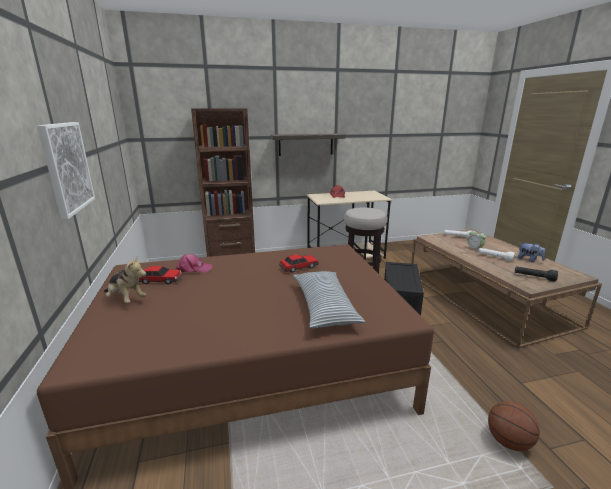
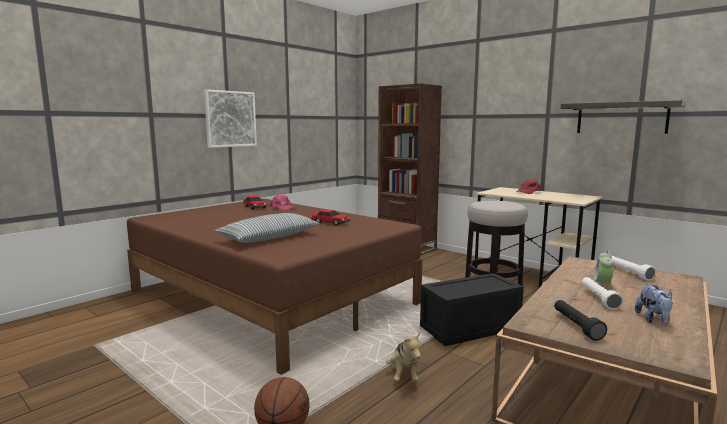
camera: 55 degrees right, 10 degrees down
plush toy [104,256,147,303] -> plush toy moved to [386,333,421,382]
shelf [271,134,346,156] -> shelf moved to [561,100,686,134]

